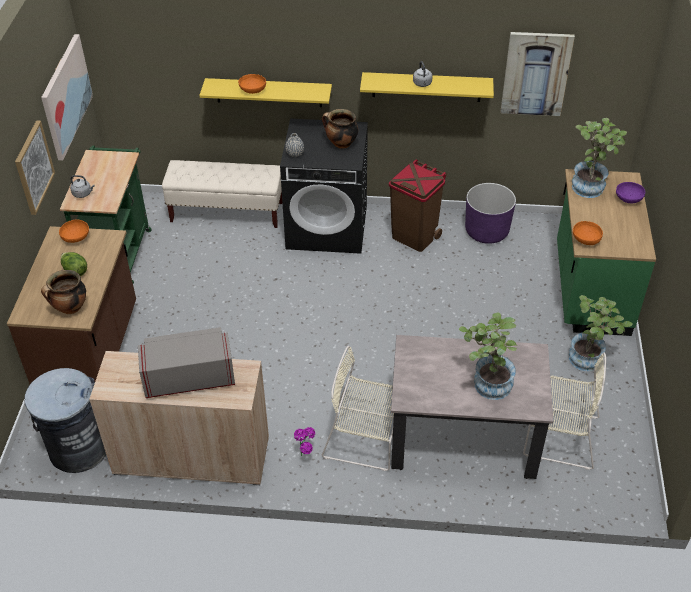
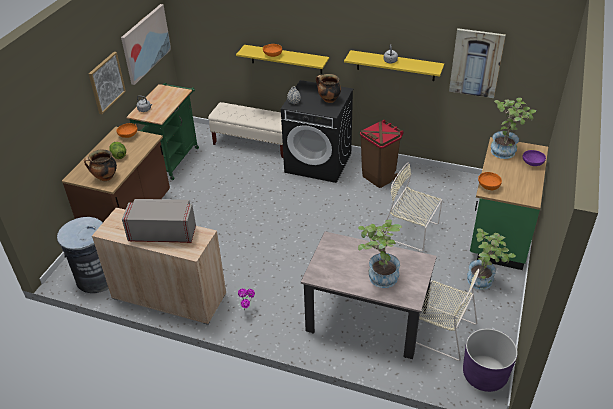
camera: 15 degrees right, 5 degrees down
beige chair [322,346,394,471] -> beige chair moved to [382,163,442,251]
purple planter [465,183,516,244] -> purple planter moved to [463,328,518,392]

